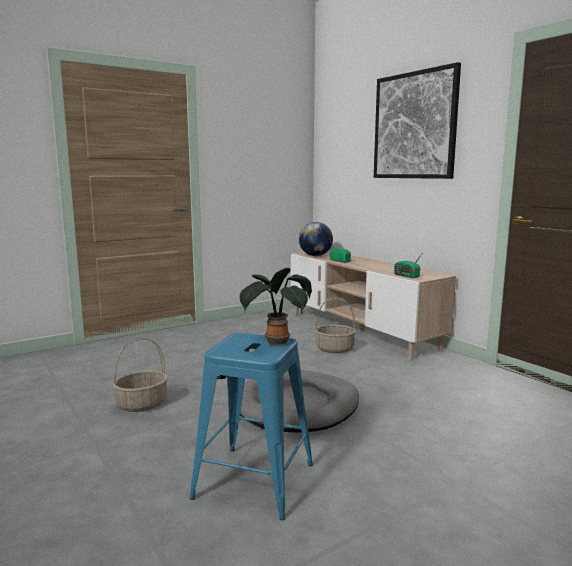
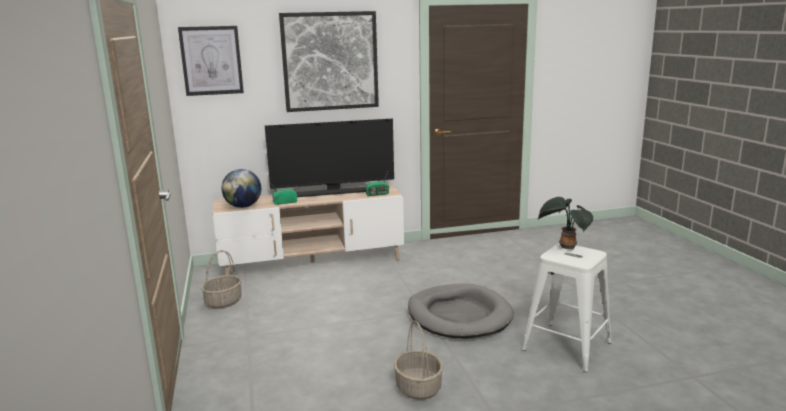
camera: 70 degrees left, 5 degrees up
blue stool [189,333,313,520] -> white stool [522,243,612,372]
basket [315,297,356,353] -> basket moved to [201,250,242,309]
none -> picture [178,26,244,96]
none -> television [265,119,394,197]

